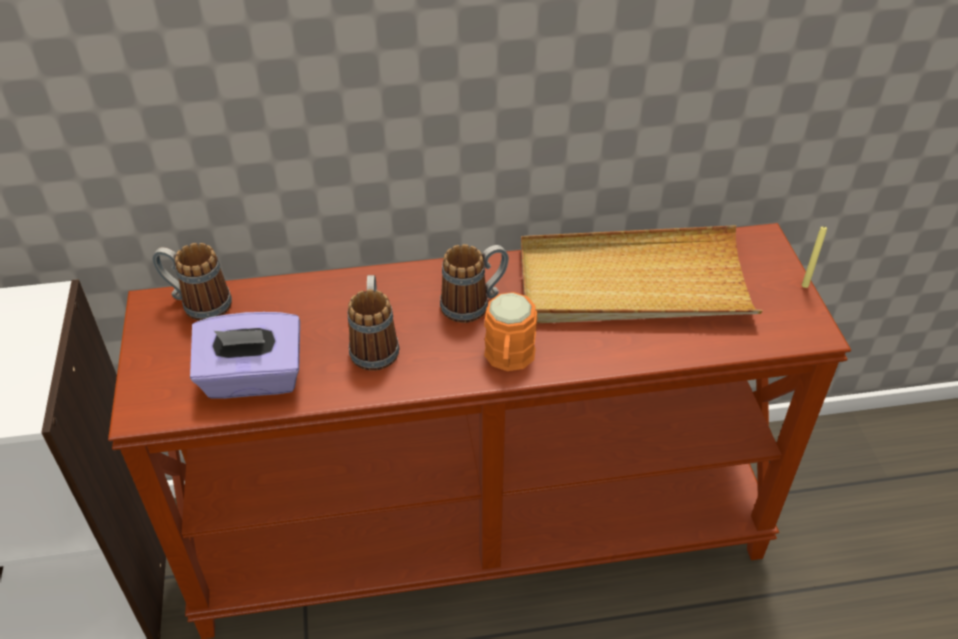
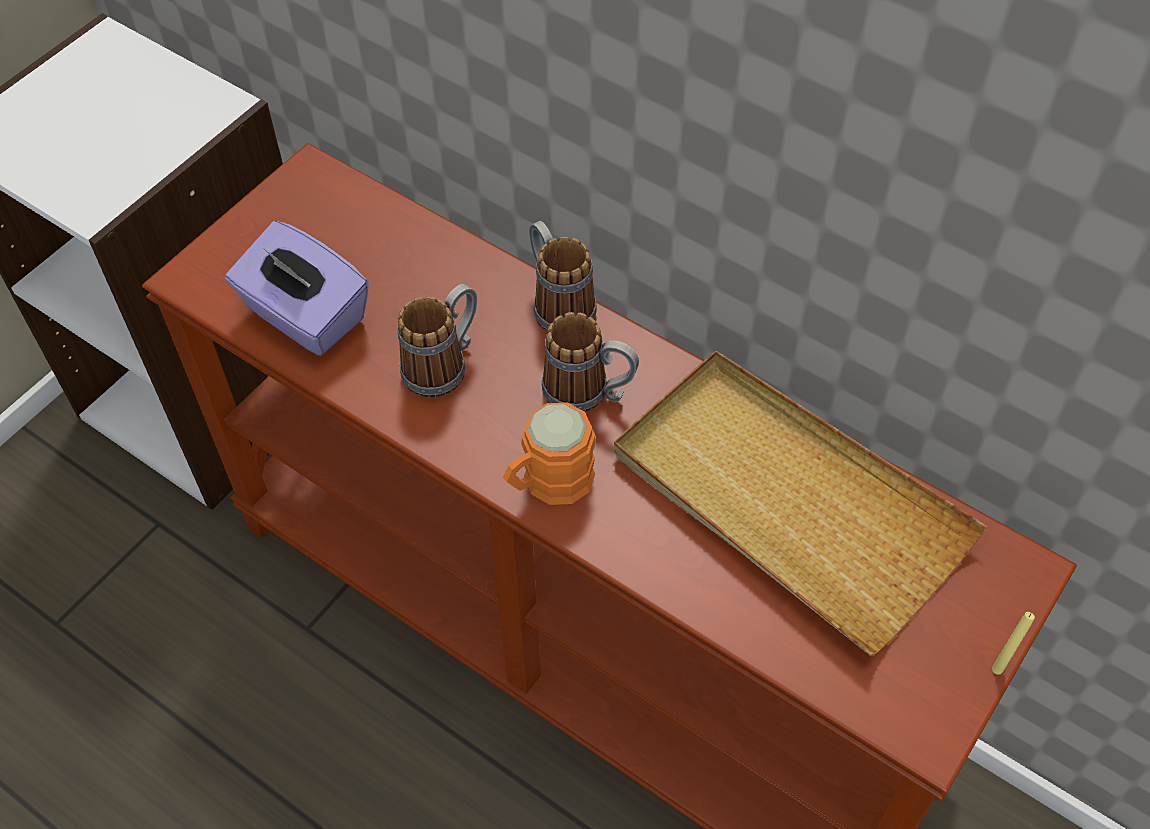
camera: 45 degrees right, 10 degrees up
mug [152,243,232,321] -> mug moved to [529,221,597,332]

